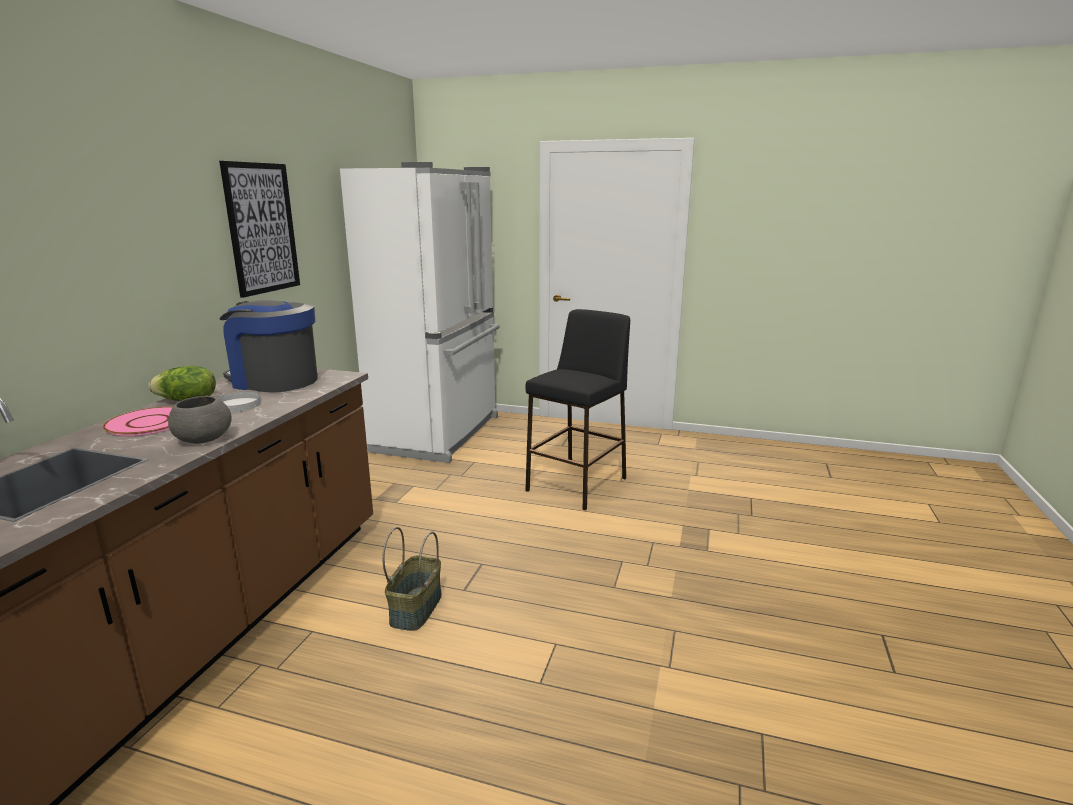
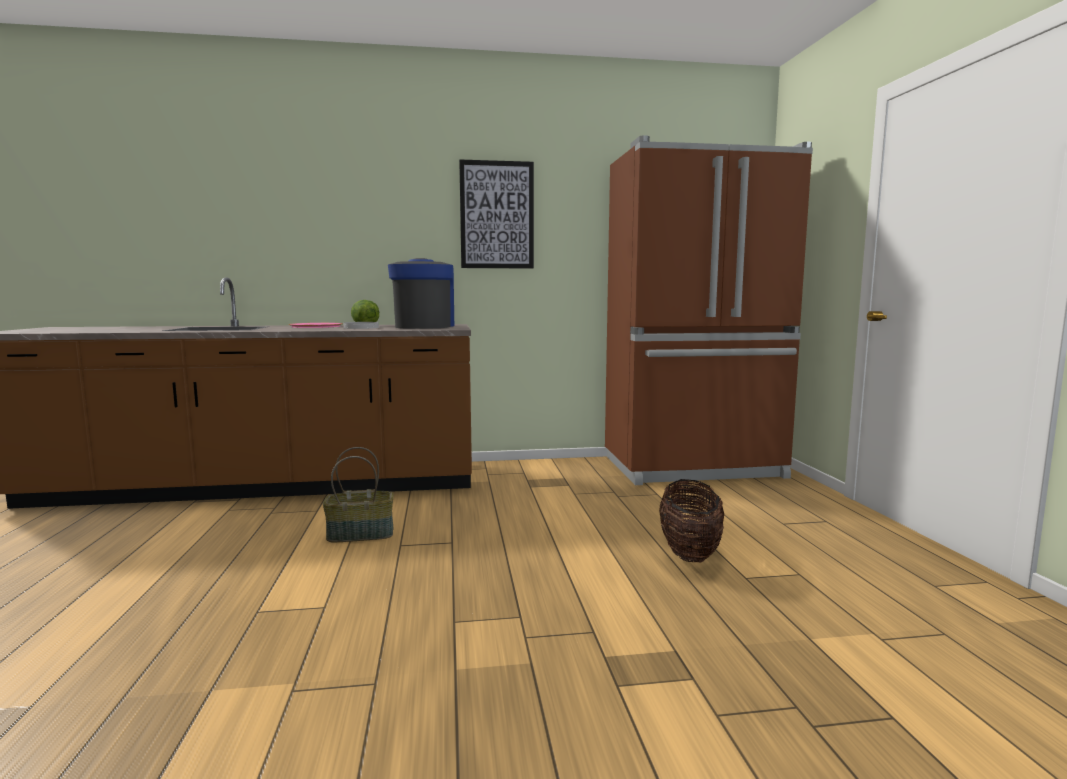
camera: 65 degrees right, 10 degrees down
grey bowl [168,396,232,444] -> none
white fridge [340,162,500,463] -> brown fridge [605,135,813,485]
black stool [525,309,630,510] -> basket [659,479,724,562]

